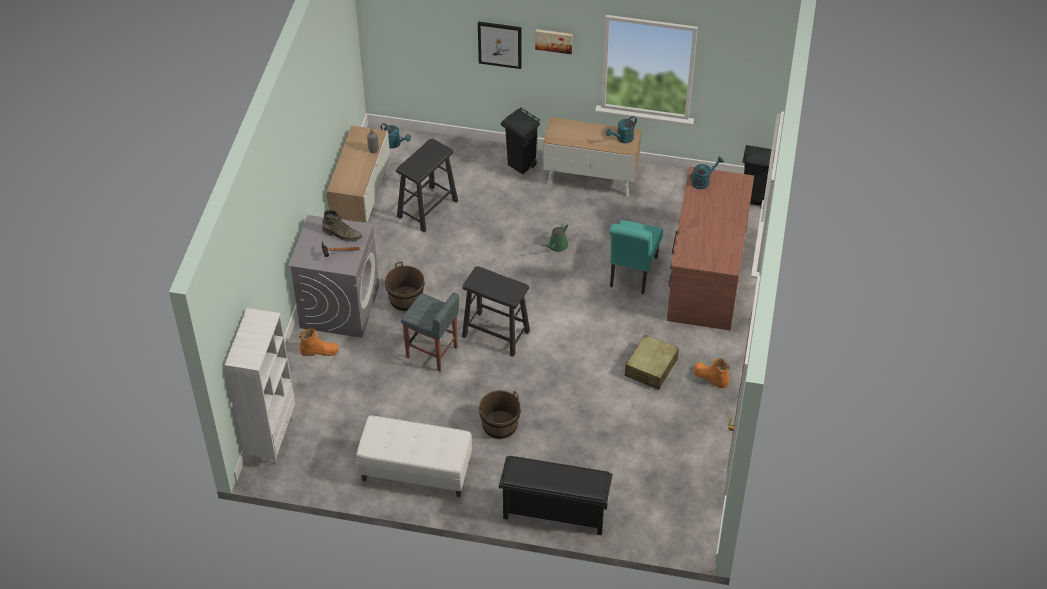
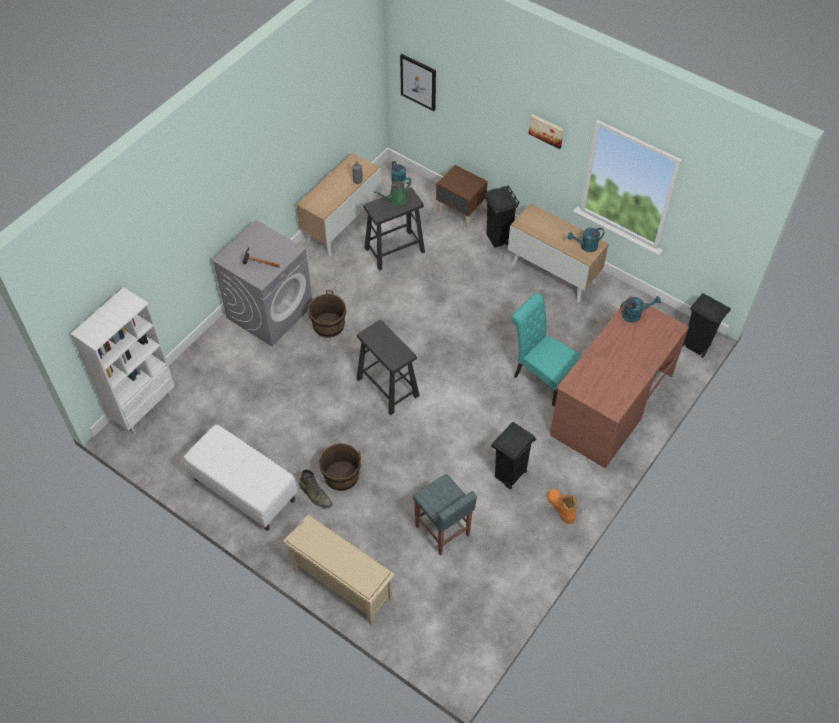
camera: 25 degrees right, 5 degrees up
orange boot [299,328,339,356] -> none
green boot [322,210,363,241] -> green boot moved to [299,469,332,509]
grey stool [401,292,459,372] -> grey stool moved to [413,474,477,556]
picture [478,21,521,69] -> picture moved to [400,54,436,111]
black shoe rack [499,456,612,535] -> beige shoe rack [283,515,395,625]
green watering can [543,223,568,252] -> green watering can moved to [374,180,411,206]
turquoise chair [609,220,663,294] -> turquoise chair turned 90 degrees clockwise [511,293,582,406]
beige suitcase [625,334,679,389] -> black trash can [491,422,536,489]
none -> brown nightstand [436,165,488,228]

